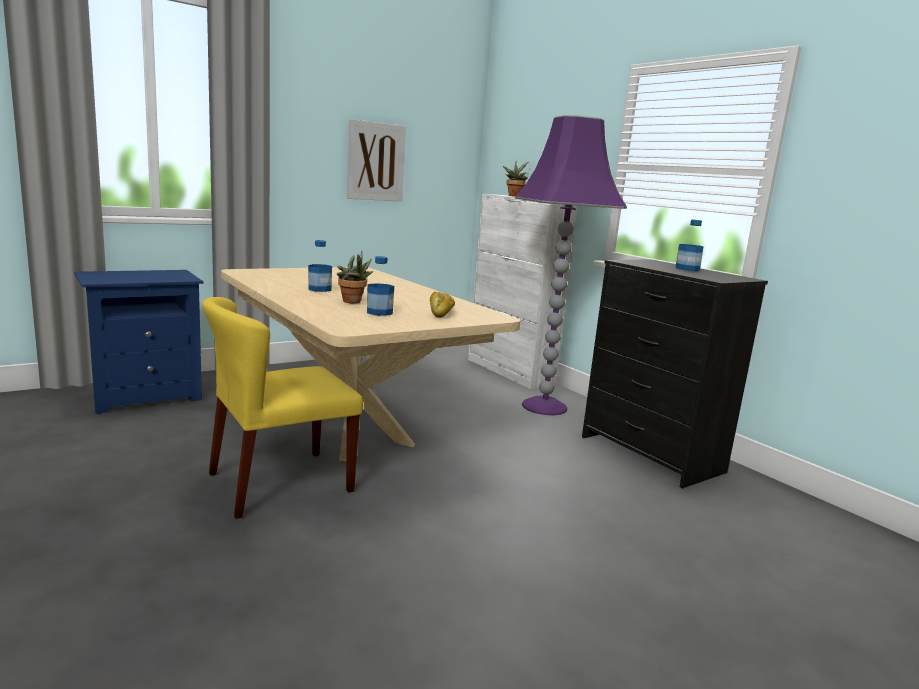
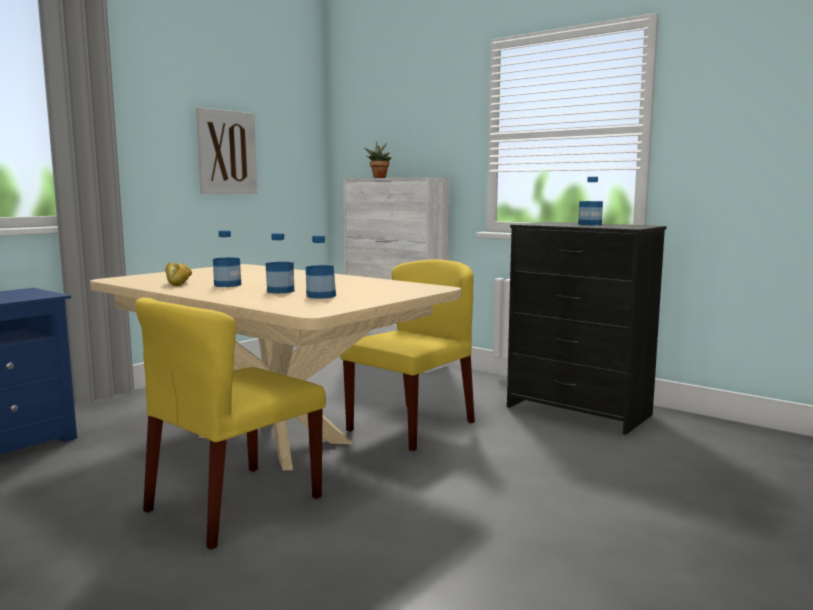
camera: 15 degrees left, 5 degrees down
potted plant [337,251,374,303] -> bottle [265,233,294,294]
bread [430,291,455,318] -> bread moved to [165,263,192,286]
purple floor lamp [515,115,627,415] -> none
none -> yellow chair [340,259,475,451]

